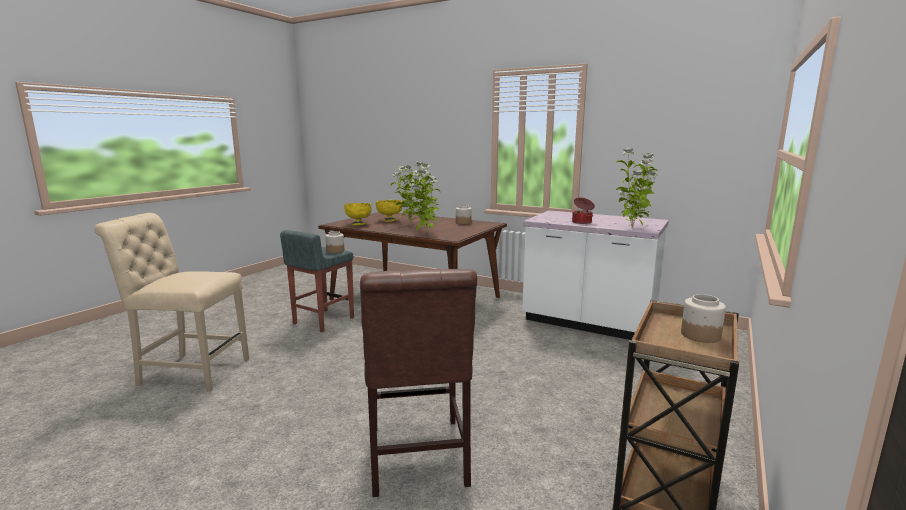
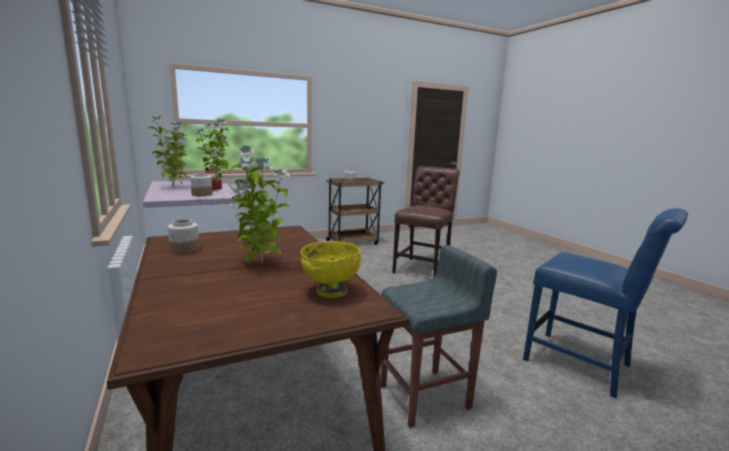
camera: 145 degrees left, 0 degrees up
beige chair [94,213,249,392] -> blue chair [523,208,688,398]
jar [325,231,344,253] -> jar moved to [190,173,212,196]
yellow bowl [376,200,403,222] -> none
potted plant [408,163,441,233] -> potted plant moved to [147,115,188,187]

